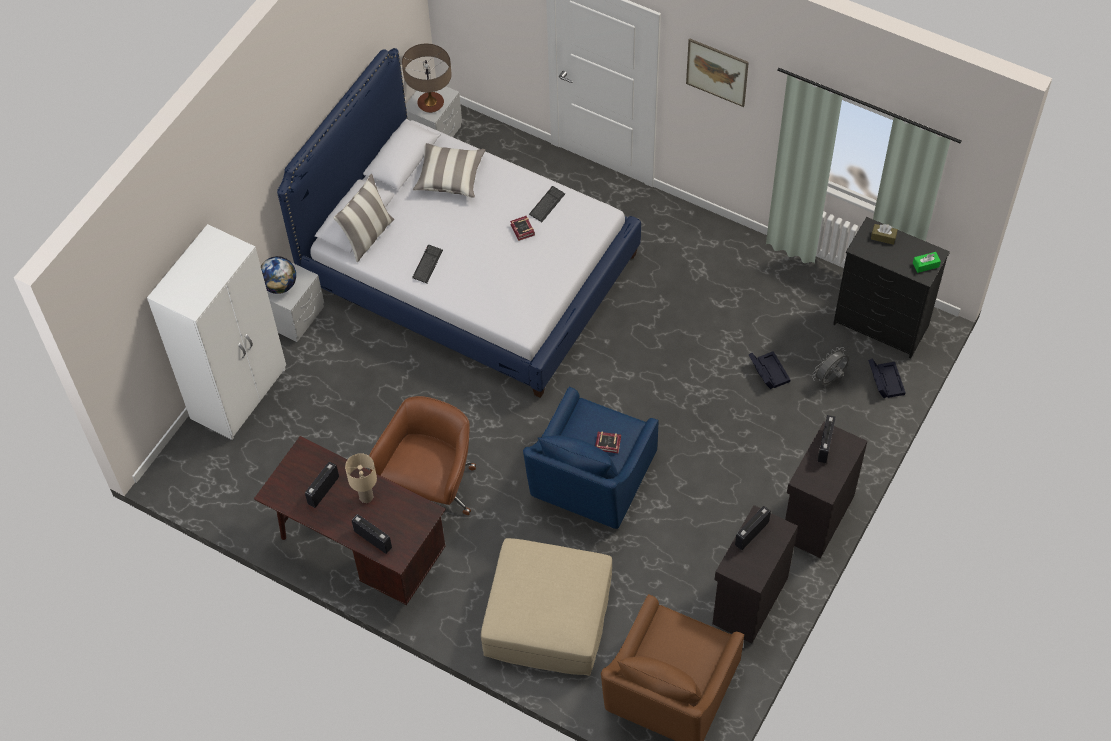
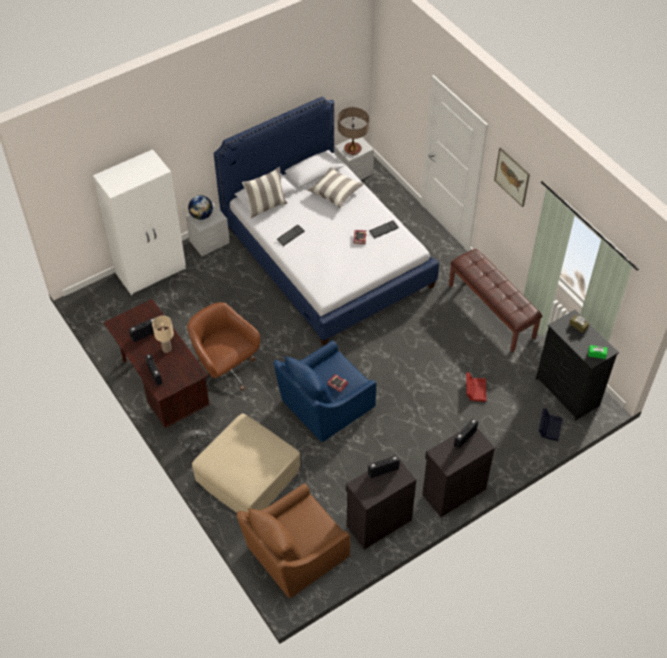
camera: 25 degrees right, 5 degrees down
brown office chair [369,396,476,515] -> brown office chair turned 90 degrees counterclockwise [187,302,260,392]
black storage box [749,351,790,389] -> red storage box [466,372,487,402]
grey fan [812,347,849,385] -> grey fan moved to [179,427,211,450]
none -> brown bench [449,249,542,352]

